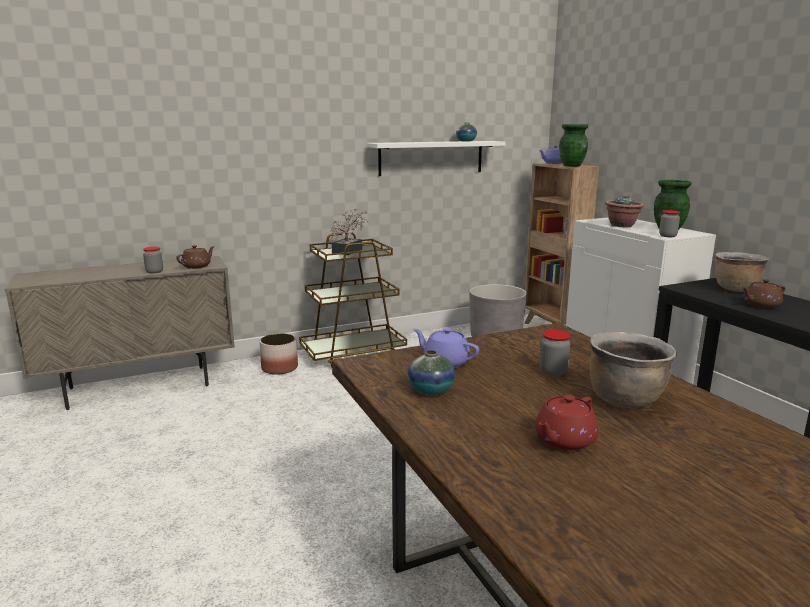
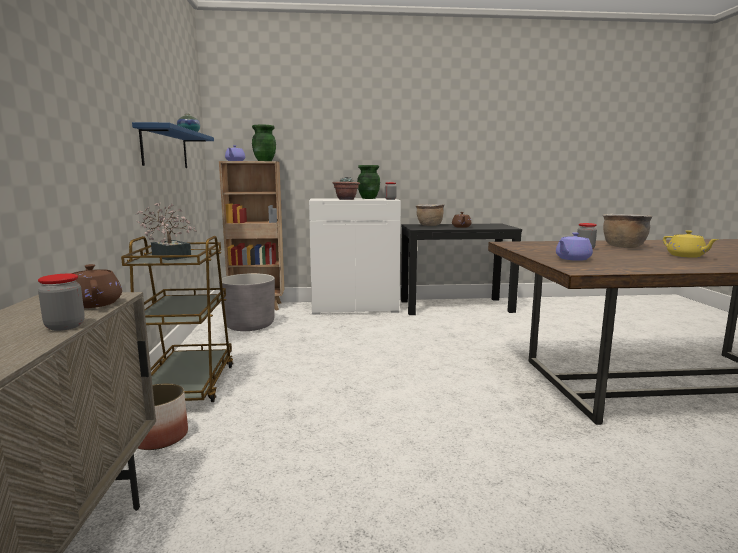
camera: 70 degrees left, 5 degrees down
white shelf [367,141,506,176] -> blue shelf [132,122,214,168]
vase [408,350,455,395] -> none
red teapot [535,395,599,450] -> yellow teapot [663,230,719,258]

